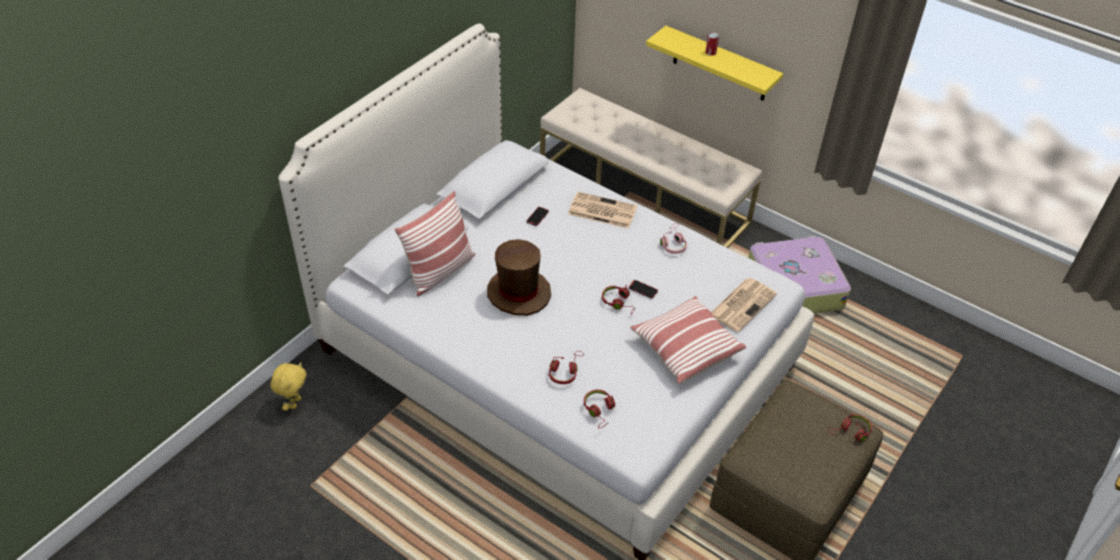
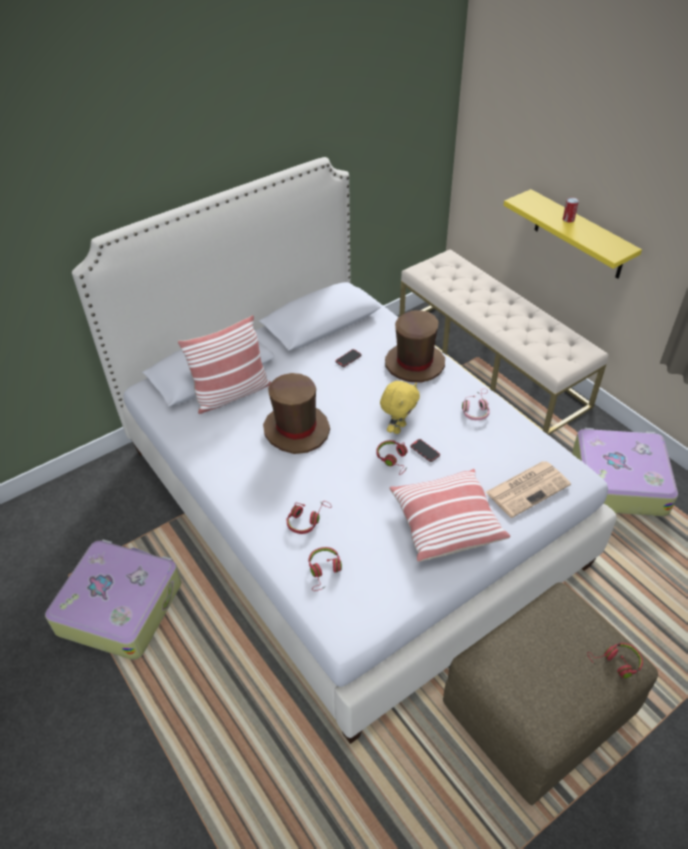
camera: 20 degrees right, 0 degrees up
yellow plush toy [271,362,306,411] -> yellow plush toy moved to [380,381,420,434]
newspaper [568,192,637,229] -> brown hat [385,310,445,382]
none -> suitcase [45,539,181,660]

